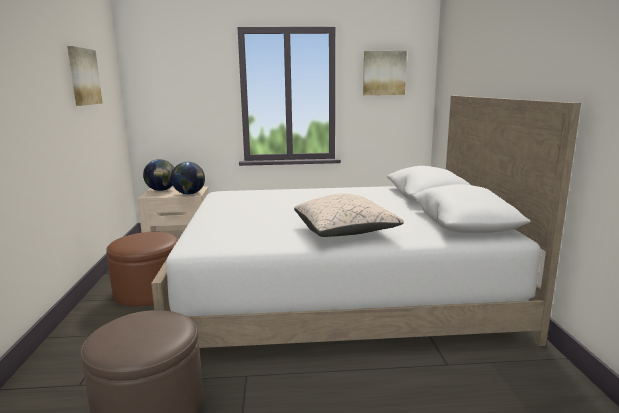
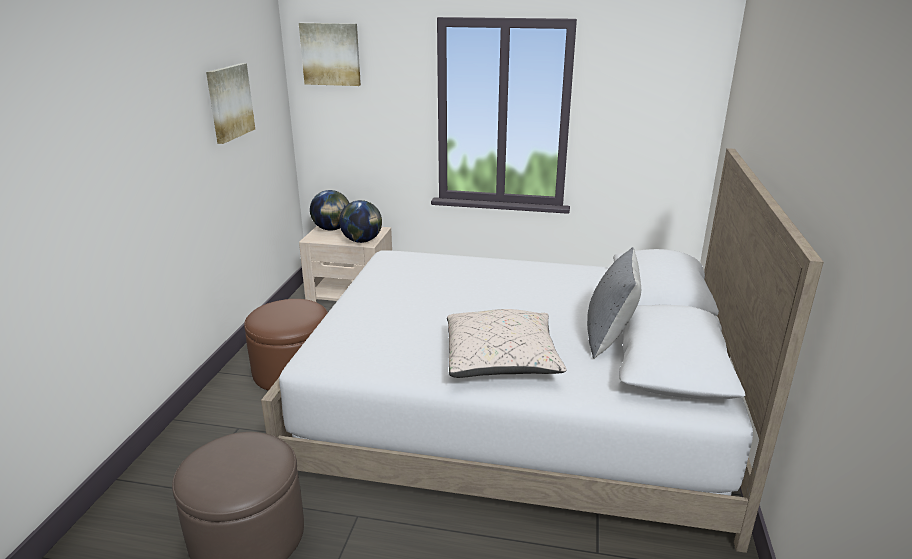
camera: 15 degrees right, 10 degrees up
picture [363,51,407,95] -> picture moved to [299,23,361,86]
none -> grey pillow [587,247,641,359]

